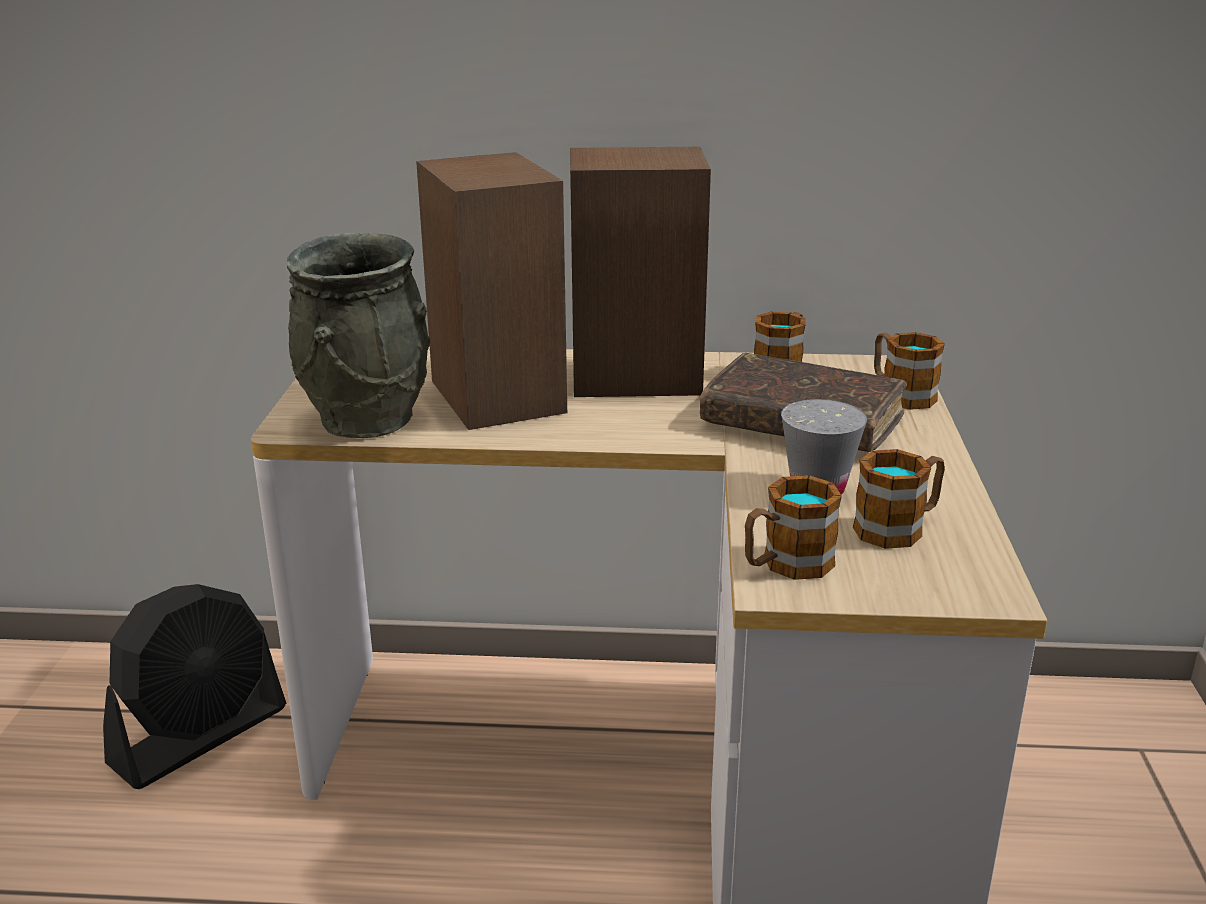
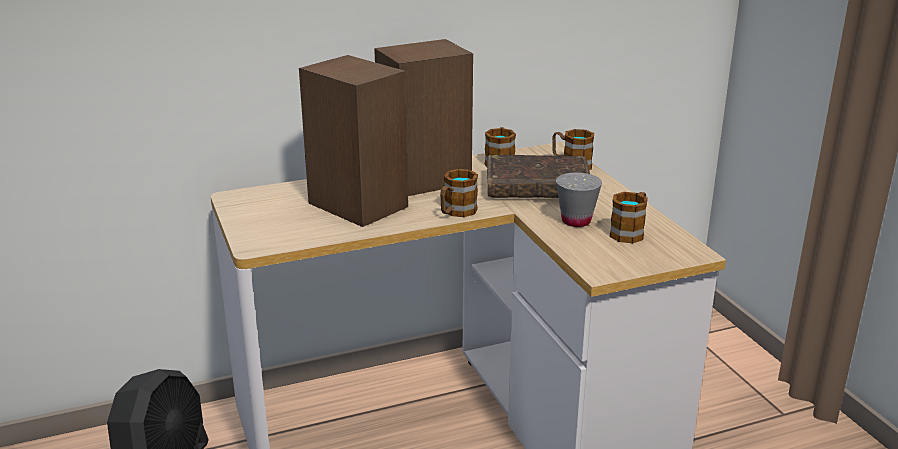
camera: 25 degrees left, 0 degrees up
grey vase [287,233,430,438] -> none
mug [745,475,842,580] -> mug moved to [440,169,478,217]

